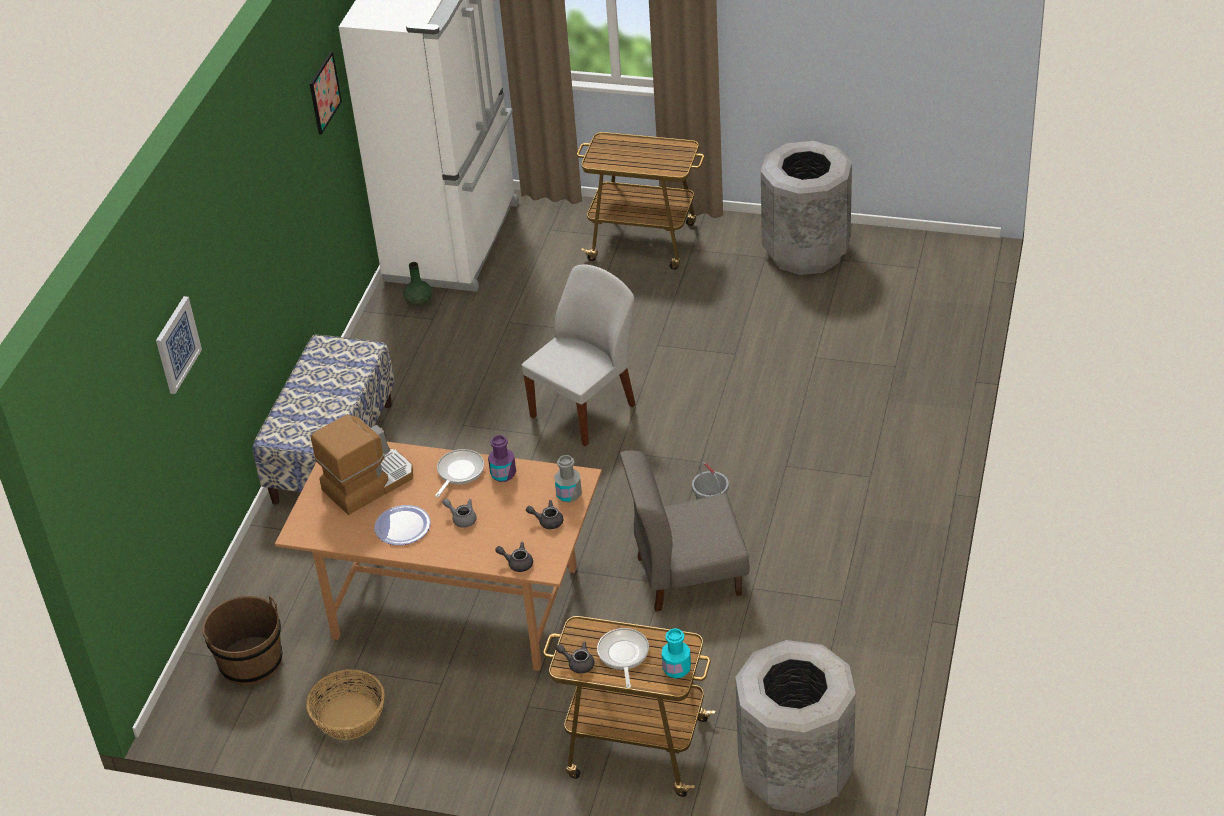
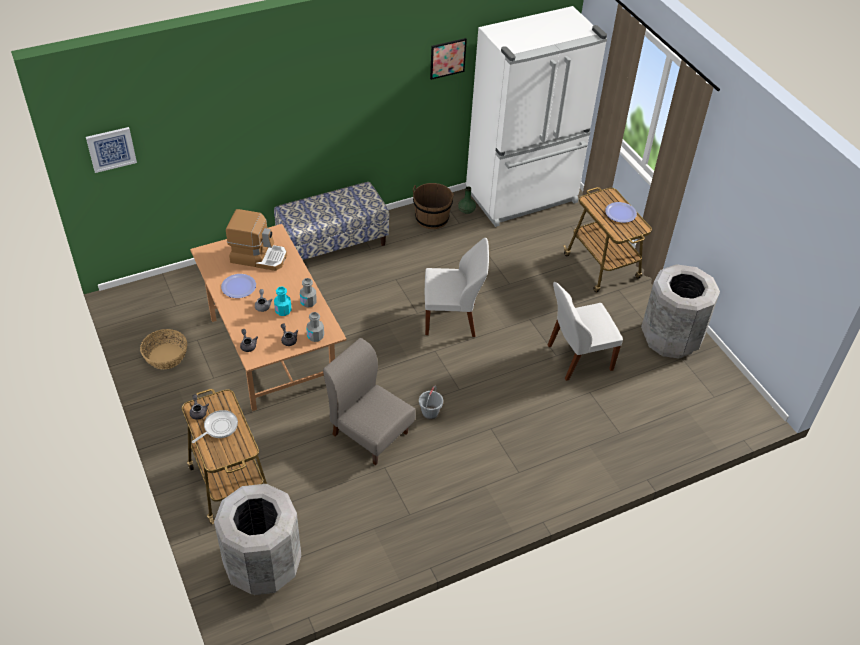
camera: 45 degrees right, 5 degrees up
picture [156,296,202,394] -> picture moved to [86,127,137,173]
brown bucket [201,595,282,686] -> brown bucket moved to [413,183,454,229]
frying pan [435,449,484,497] -> none
purple bottle [488,435,516,482] -> grey bottle [300,278,317,308]
turquoise bottle [661,628,691,679] -> turquoise bottle moved to [274,287,292,316]
none -> white chair [548,282,623,381]
none -> plate [605,202,637,223]

